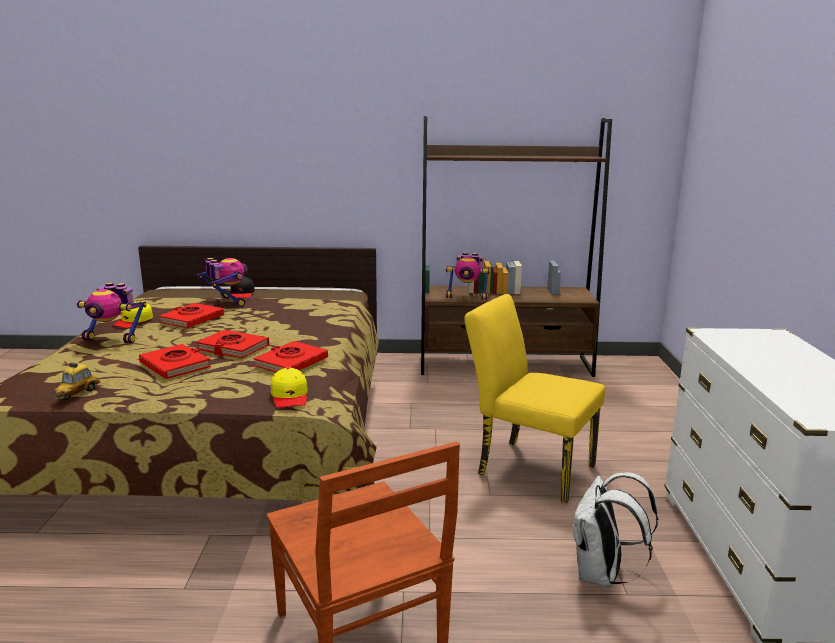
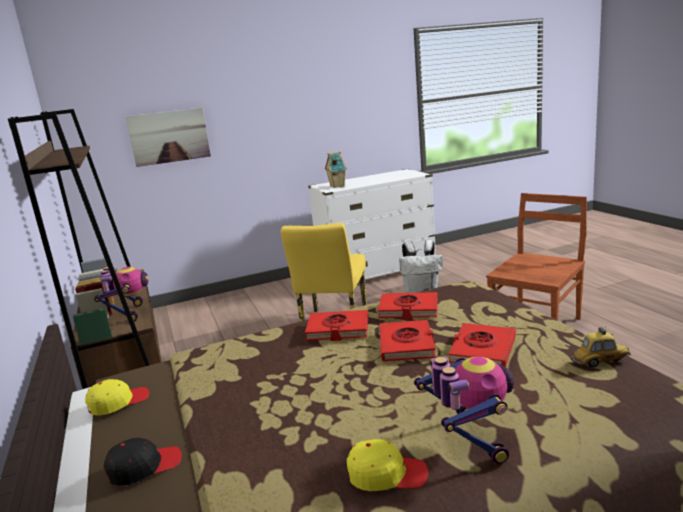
camera: 110 degrees left, 0 degrees up
red book [159,303,224,328] -> red book moved to [305,310,368,341]
toy robot [197,258,248,307] -> none
yellow cap [271,367,308,408] -> yellow cap moved to [85,379,149,415]
none -> picture [125,108,211,167]
none -> toy house [325,151,347,188]

